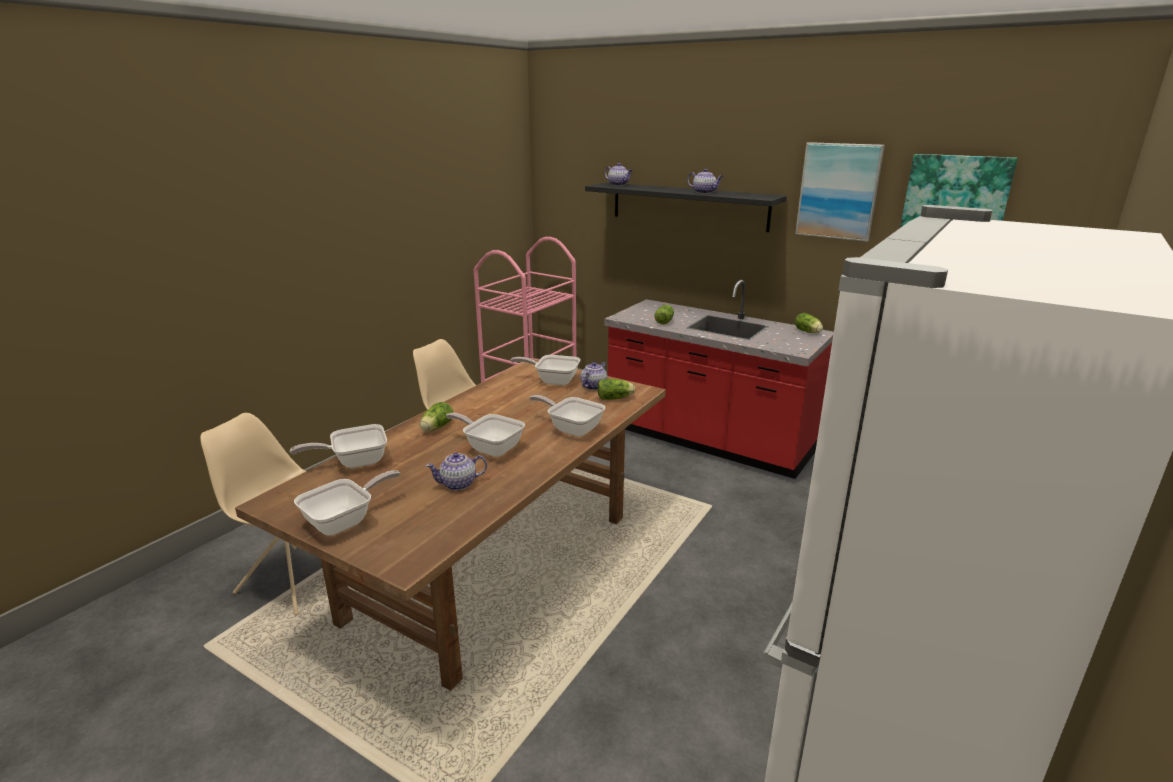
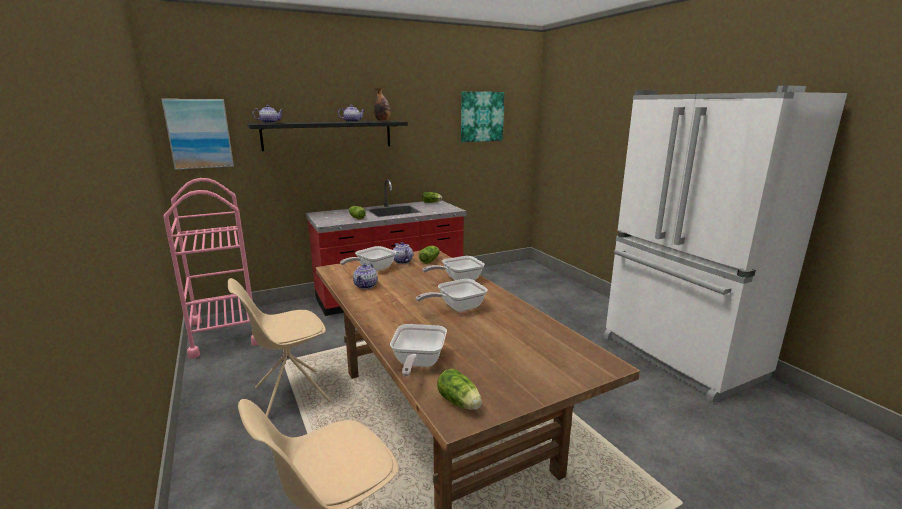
camera: 60 degrees left, 5 degrees down
frying pan [294,470,400,536] -> none
lettuce [420,402,453,431] -> lettuce moved to [437,369,482,410]
teapot [426,452,487,490] -> teapot moved to [353,263,378,289]
picture [795,142,885,242] -> picture moved to [161,99,234,170]
none -> bottle [374,88,390,121]

